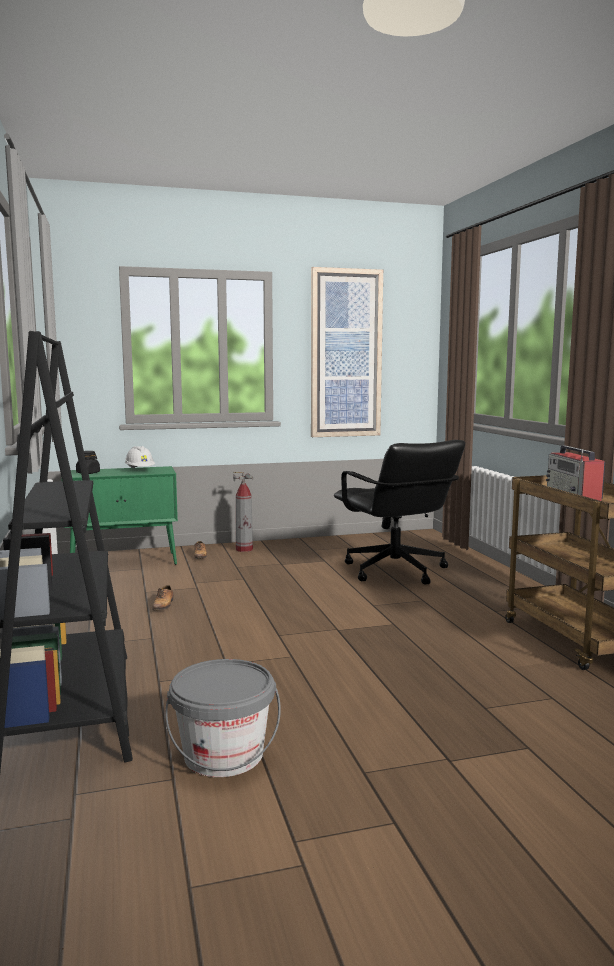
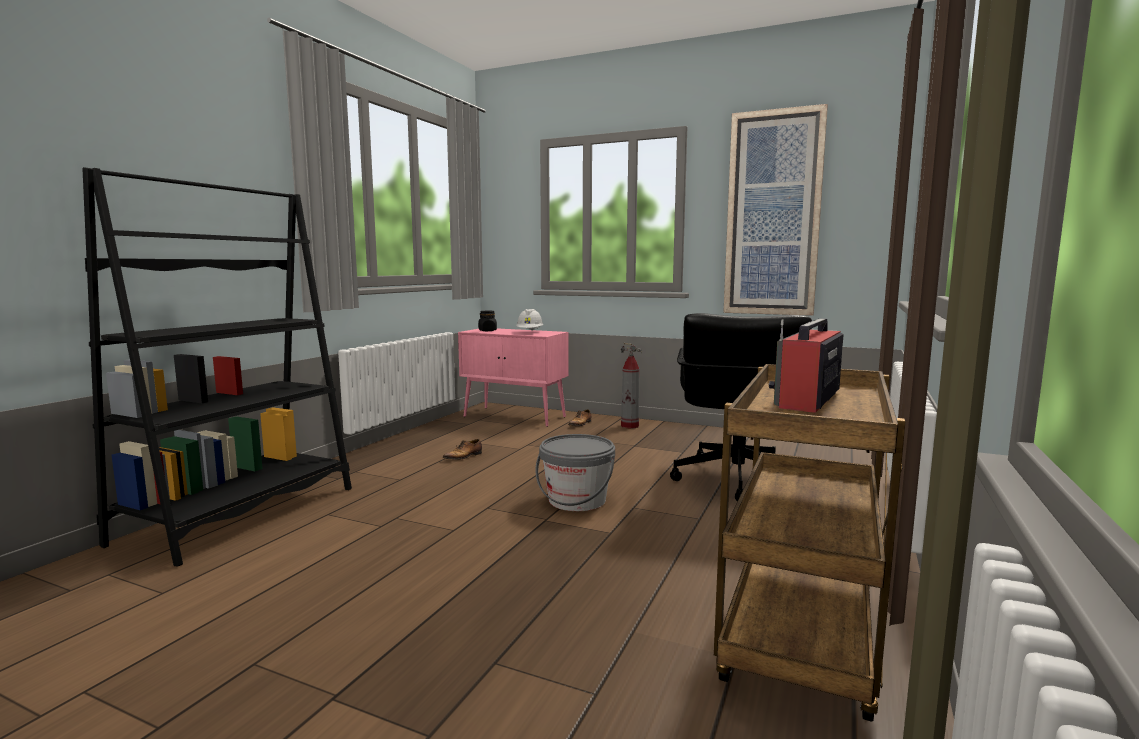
camera: 40 degrees right, 0 degrees up
green cabinet [61,466,178,565] -> pink cabinet [458,328,568,427]
grey bucket [166,659,281,777] -> grey bucket moved to [536,434,615,511]

